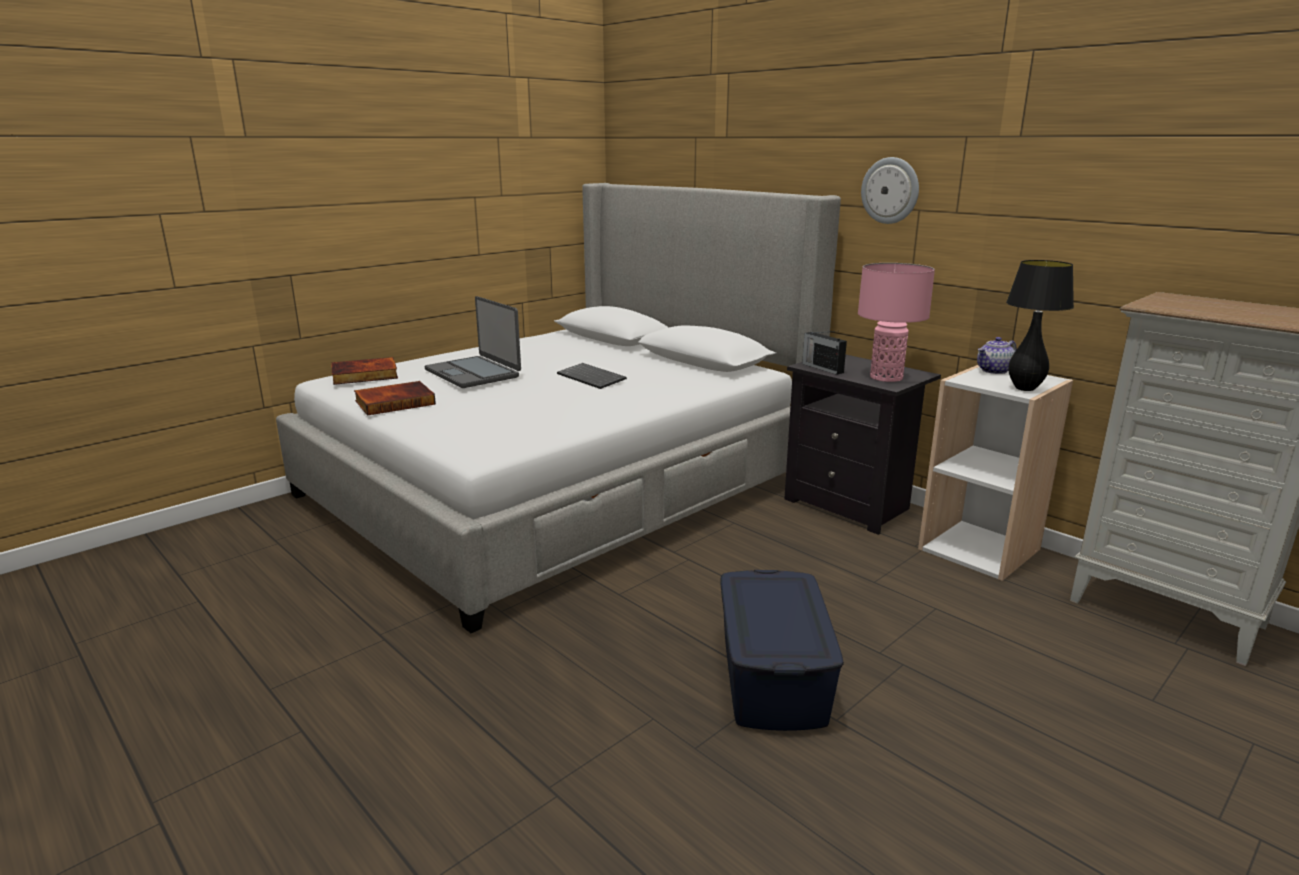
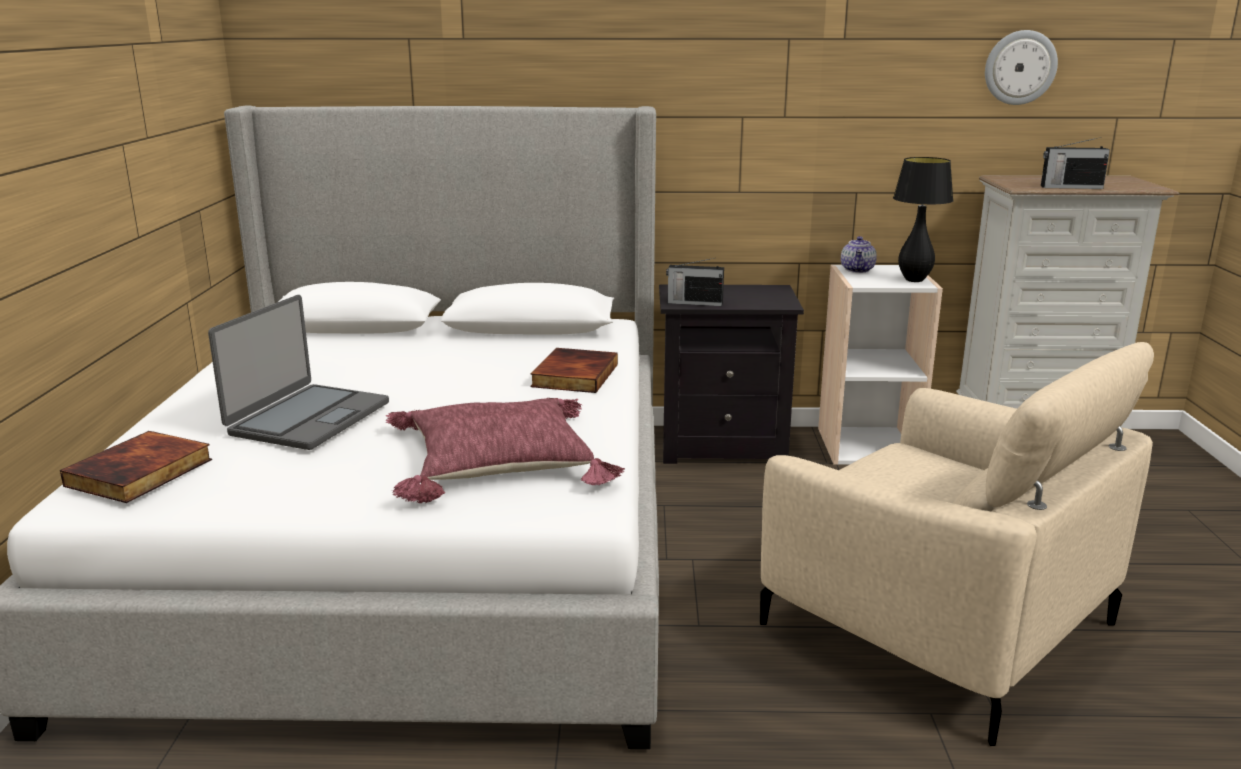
camera: 45 degrees left, 0 degrees up
book [354,381,436,416] -> book moved to [530,348,618,393]
laptop [425,296,521,388] -> laptop turned 75 degrees counterclockwise [208,295,389,450]
keyboard [557,363,627,389] -> none
blue storage box [720,570,844,731] -> beige armchair [760,342,1154,746]
pink table lamp [858,263,935,382] -> none
wall clock [861,157,919,224] -> wall clock moved to [985,30,1058,105]
none -> red pillow [386,397,625,503]
none -> radio [1041,137,1110,189]

